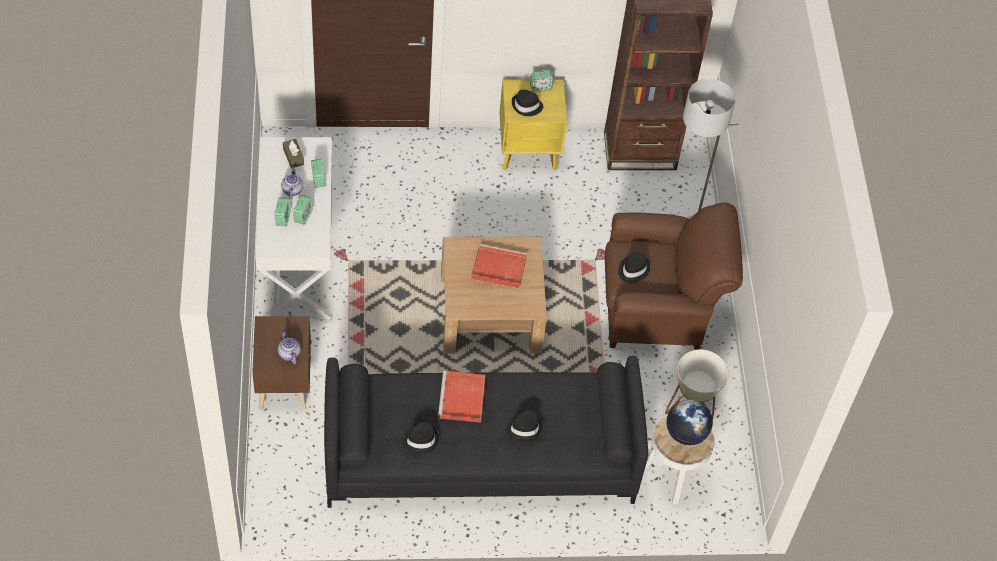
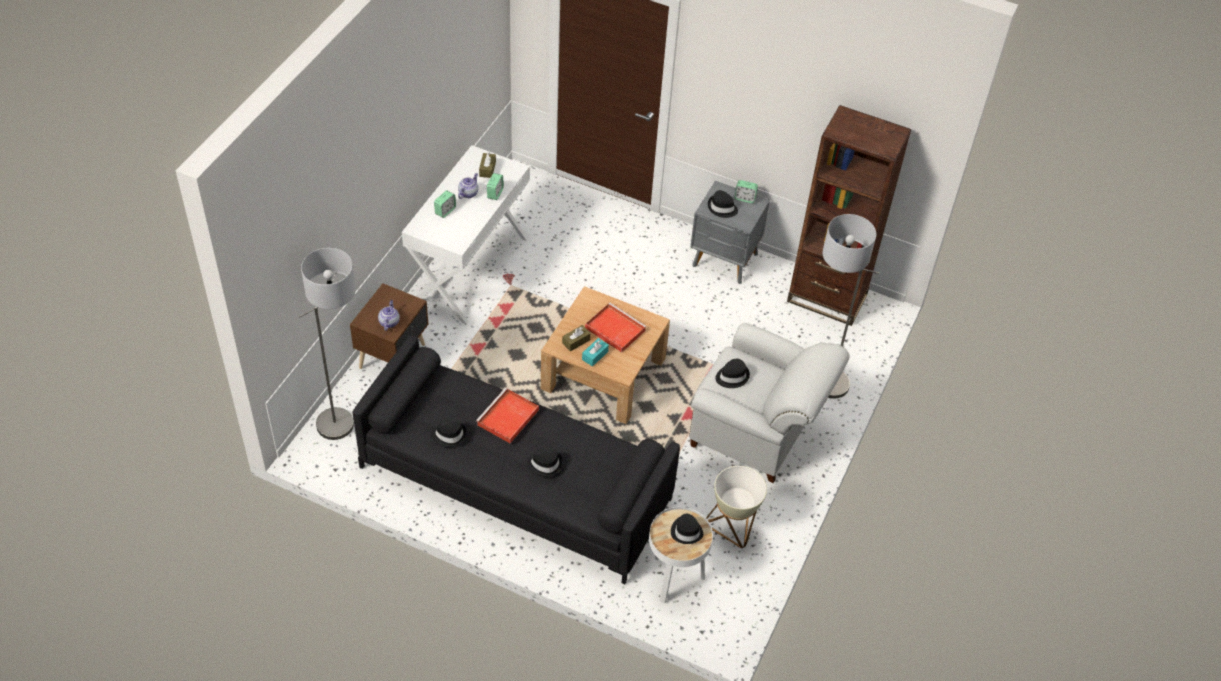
camera: 30 degrees right, 5 degrees down
alarm clock [293,195,313,225] -> none
yellow nightstand [500,80,567,171] -> grey nightstand [690,181,770,284]
brown armchair [605,202,743,350] -> white armchair [689,323,850,483]
globe [667,399,713,445] -> black hat [671,514,703,544]
none -> grey floor lamp [299,248,356,440]
none -> brown tissue box [562,325,591,352]
none -> turquoise tissue box [582,338,609,367]

